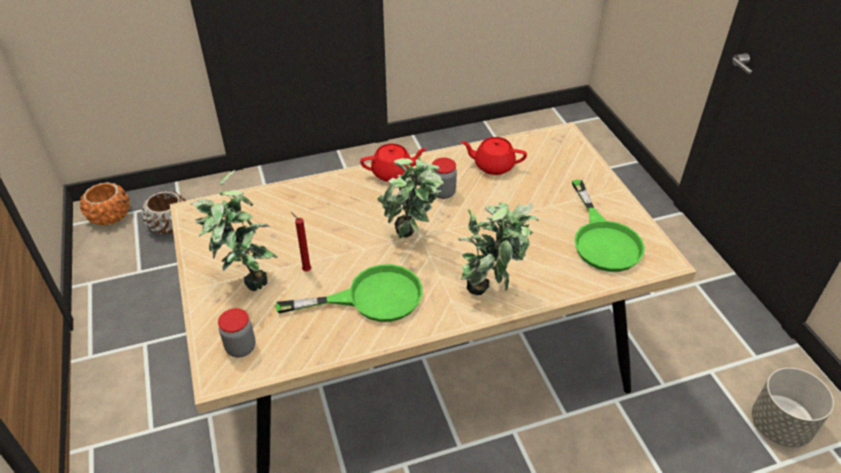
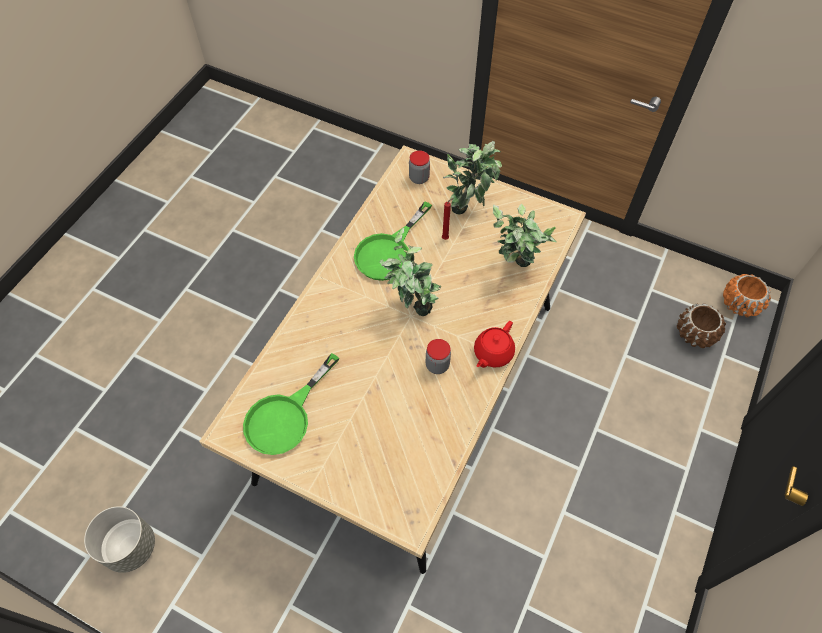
camera: 135 degrees right, 15 degrees up
potted plant [458,202,539,295] -> potted plant moved to [493,204,557,267]
red teapot [461,137,527,175] -> none
green frying pan [572,180,645,272] -> green frying pan turned 90 degrees counterclockwise [243,353,339,455]

